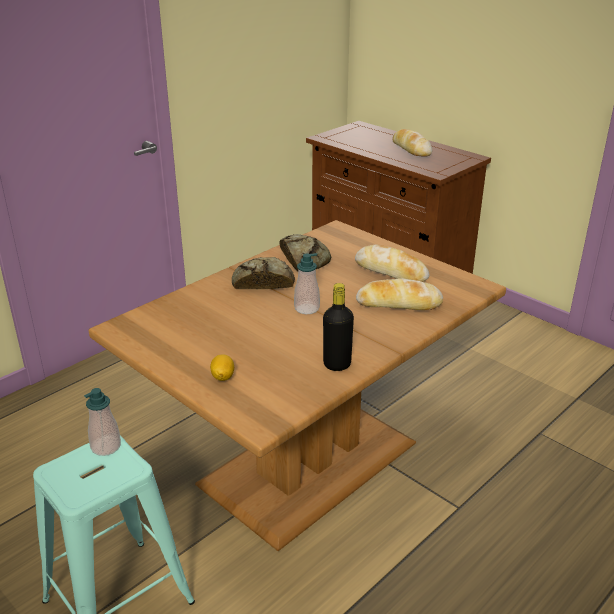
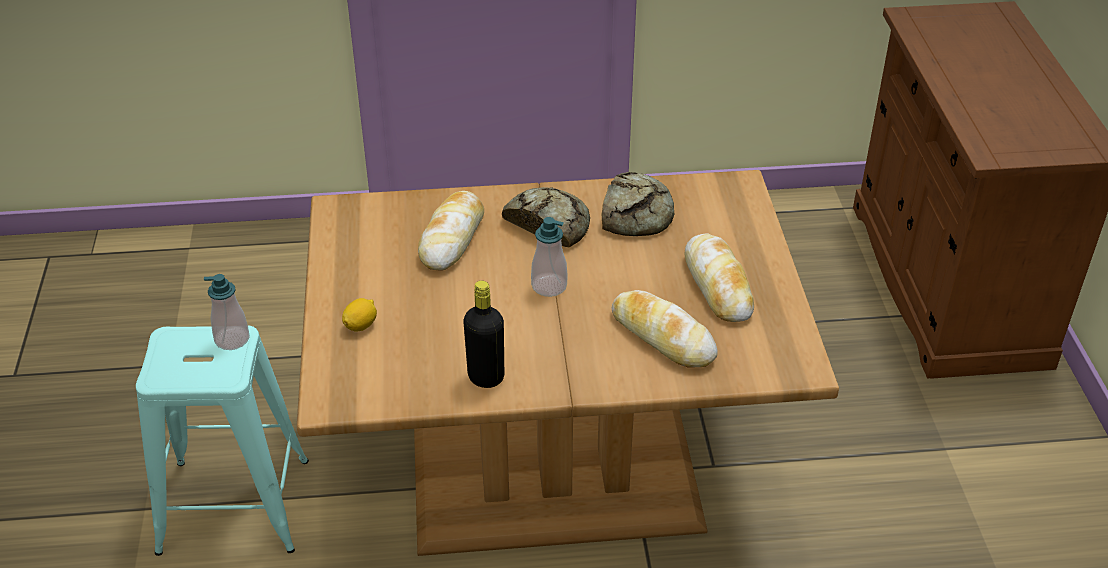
camera: 40 degrees right, 10 degrees up
bread [392,129,432,157] -> bread moved to [418,191,484,270]

